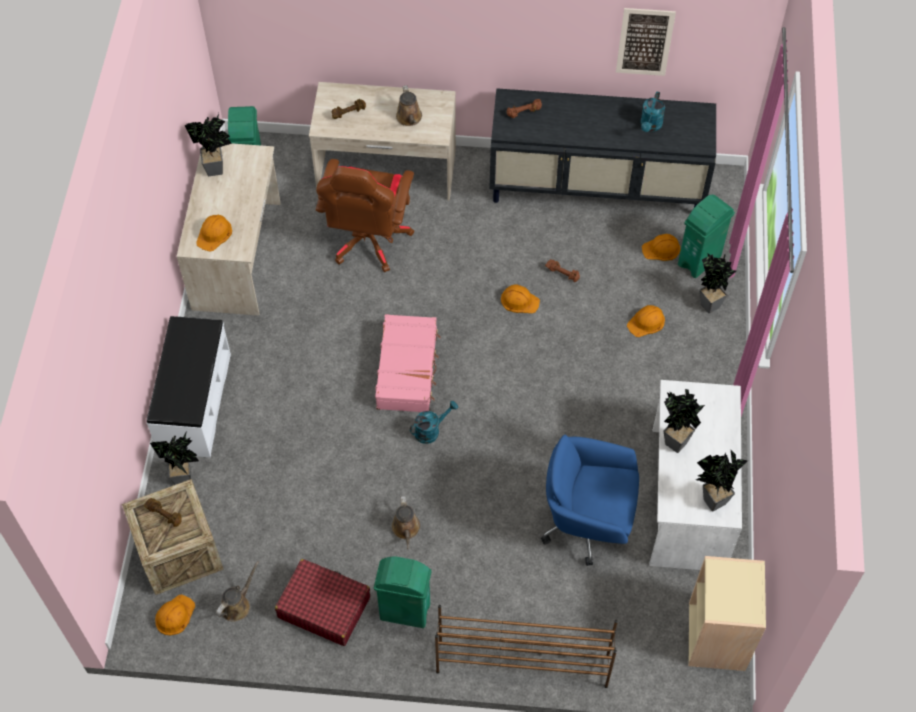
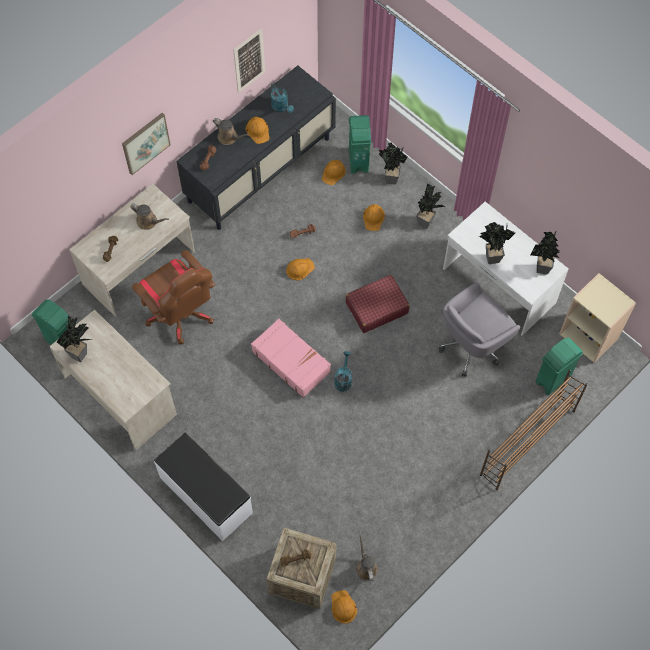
camera: 50 degrees left, 5 degrees up
potted plant [150,430,199,485] -> potted plant moved to [416,184,446,229]
orange hard hat [196,215,232,252] -> orange hard hat moved to [246,117,270,144]
red suitcase [275,559,370,646] -> red suitcase moved to [346,275,410,333]
green trash can [374,556,432,628] -> green trash can moved to [535,338,583,395]
brown watering can [392,496,420,549] -> brown watering can moved to [213,118,249,145]
blue office chair [541,435,639,566] -> grey office chair [439,282,520,377]
none -> picture [122,113,170,175]

